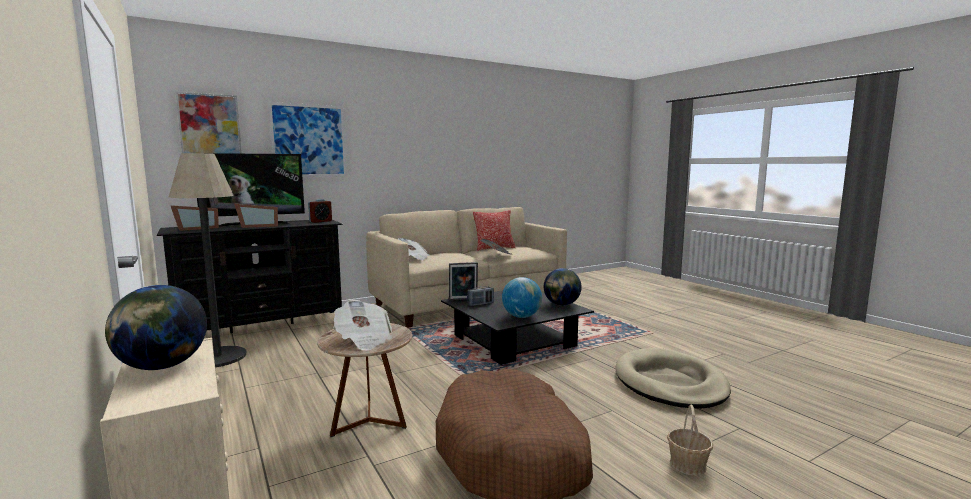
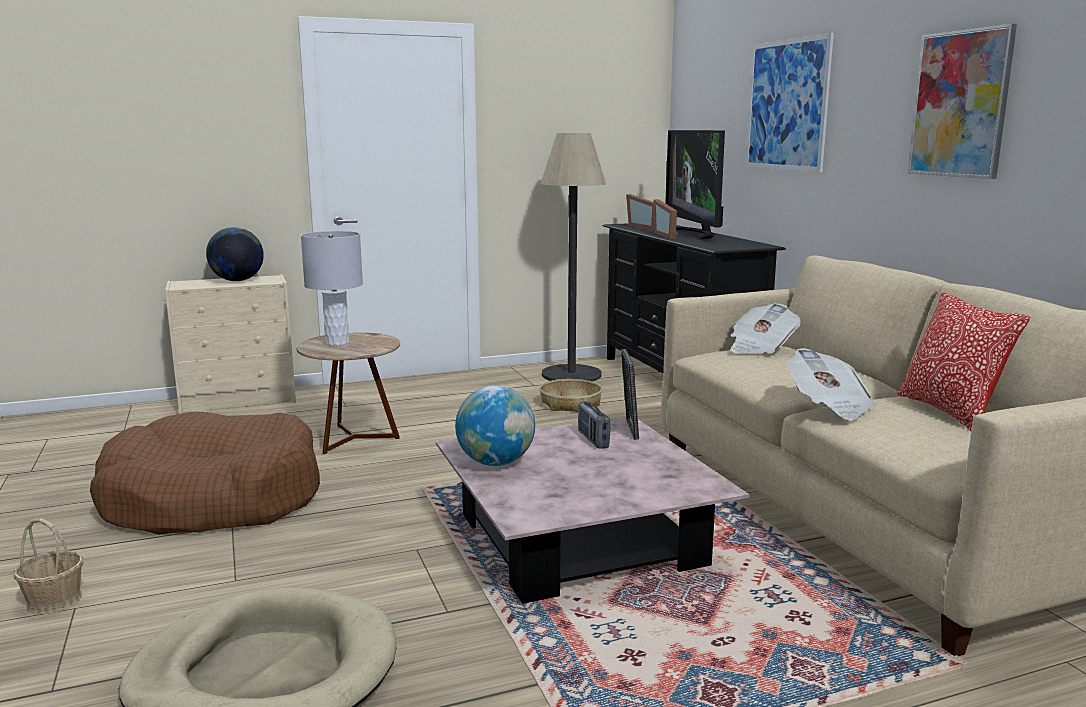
camera: 100 degrees right, 5 degrees up
picture [176,92,242,154] -> picture moved to [907,24,1017,179]
alarm clock [308,199,332,223] -> none
newspaper [333,300,393,351] -> grey table lamp [301,231,363,346]
black coffee table [441,291,594,365] -> pink coffee table [436,417,750,604]
globe [544,268,582,306] -> none
none -> basket [540,379,602,412]

